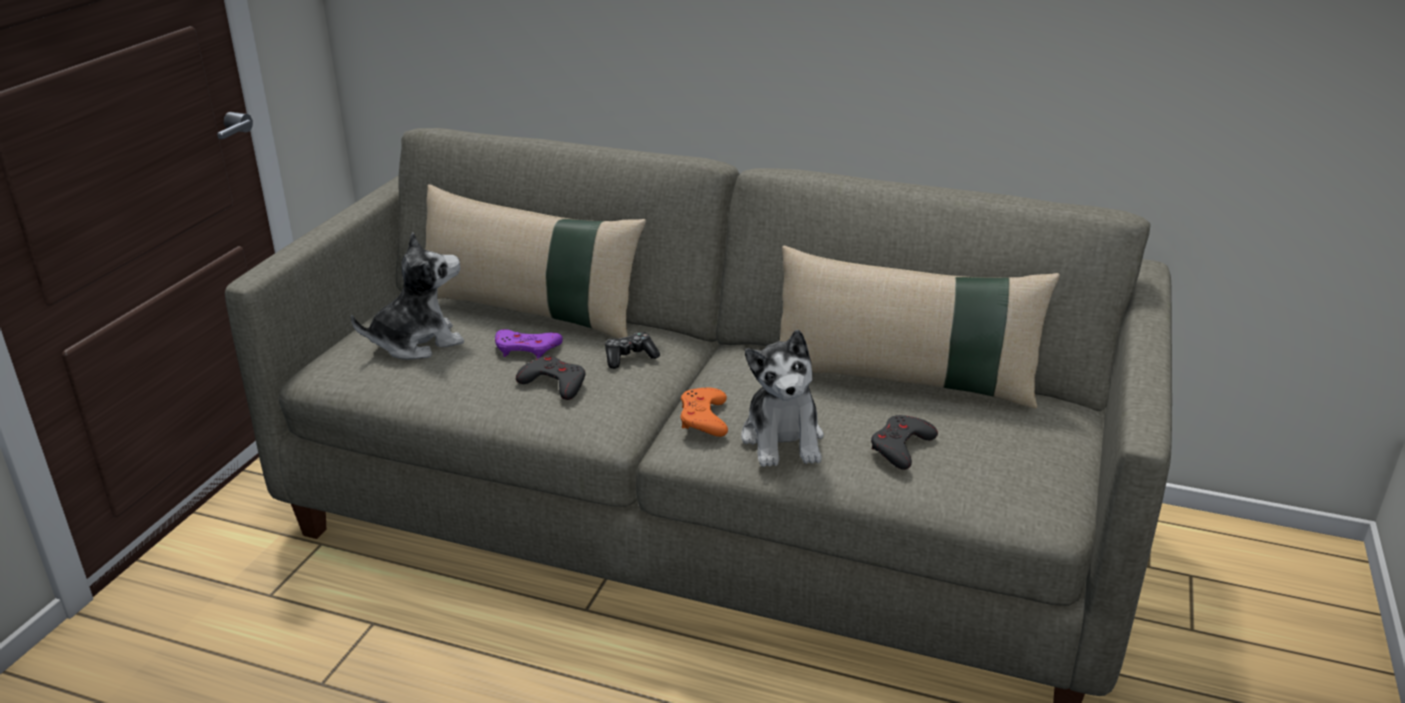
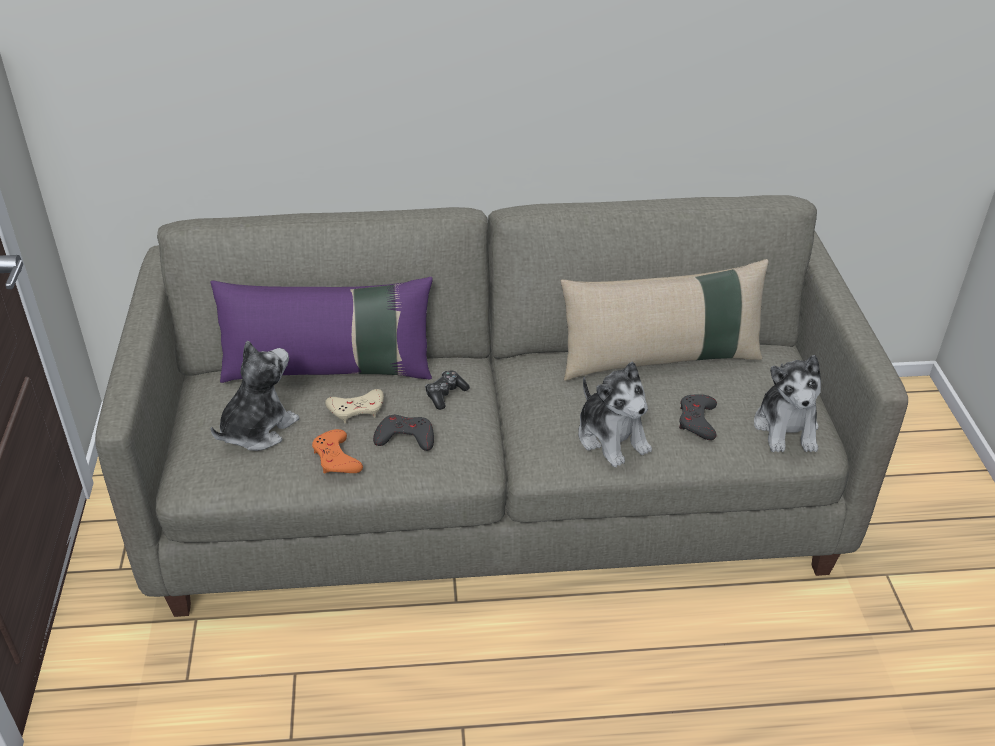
camera: 25 degrees left, 10 degrees up
beige pillow [425,184,646,339] -> purple pillow [211,277,433,383]
purple game controller [495,329,563,359] -> beige game controller [325,389,384,423]
orange game controller [680,388,728,437] -> orange game controller moved to [312,429,363,474]
none -> plush toy [754,355,821,452]

